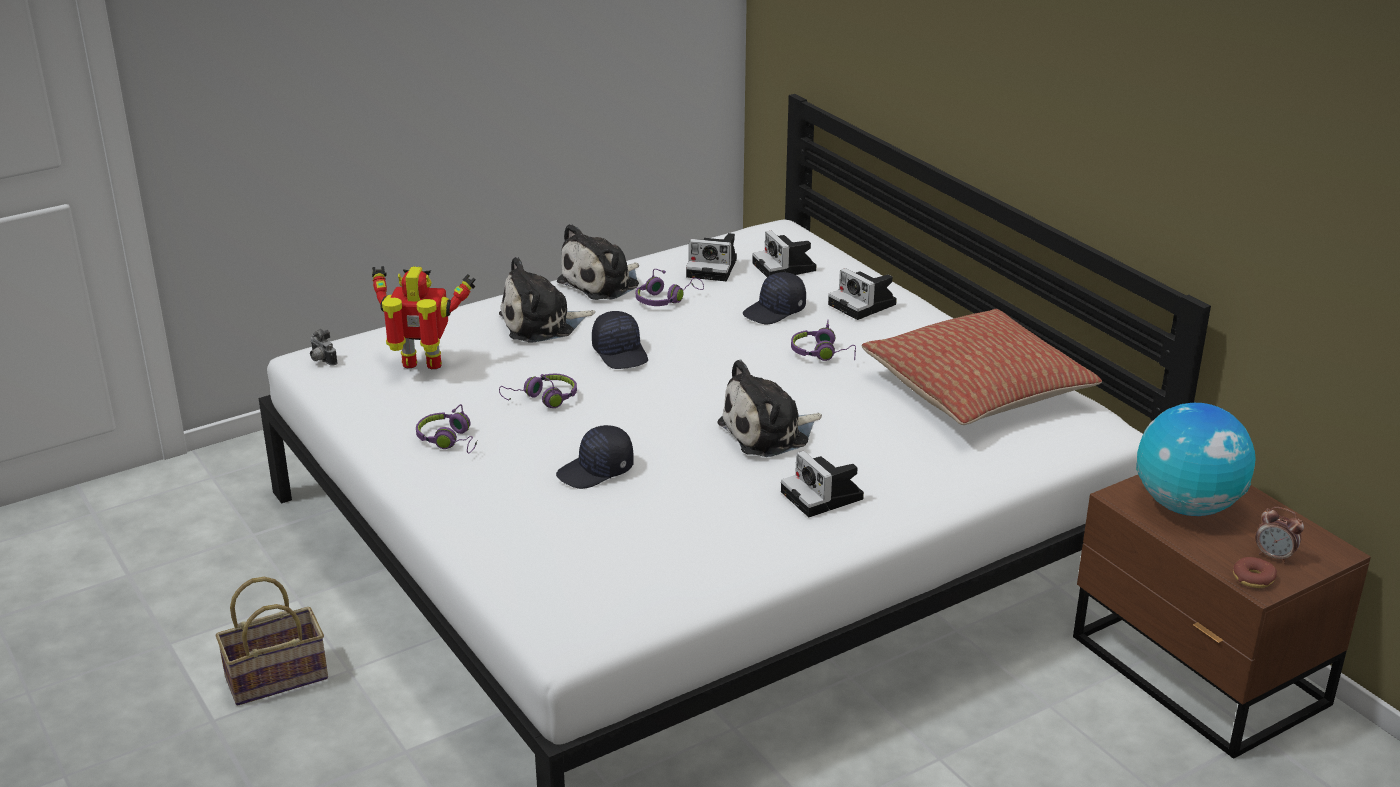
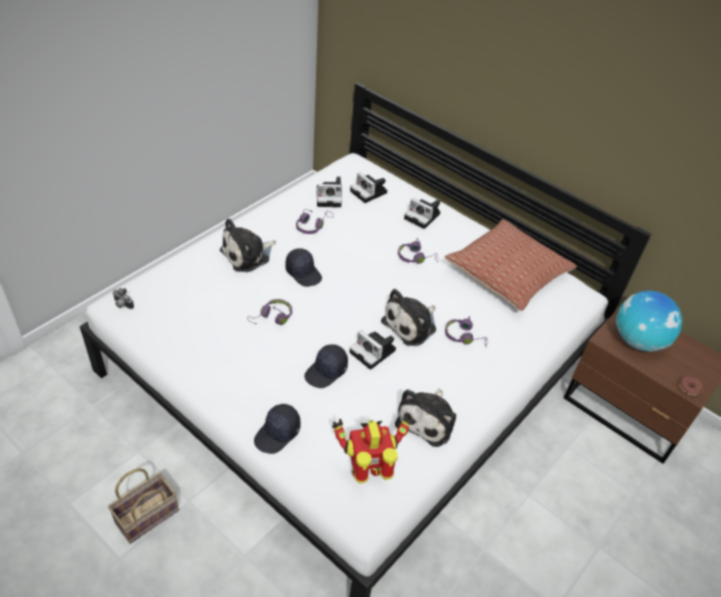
camera: 20 degrees left, 15 degrees up
toy robot [372,266,476,369] -> toy robot moved to [332,415,413,483]
purple headphones [416,404,478,454] -> purple headphones moved to [445,316,487,347]
plush toy [557,224,639,300] -> plush toy moved to [395,389,456,447]
black cap [743,272,806,325] -> black cap moved to [254,404,300,454]
camera [781,451,864,517] -> camera moved to [350,330,396,370]
alarm clock [1256,507,1304,564] -> none

